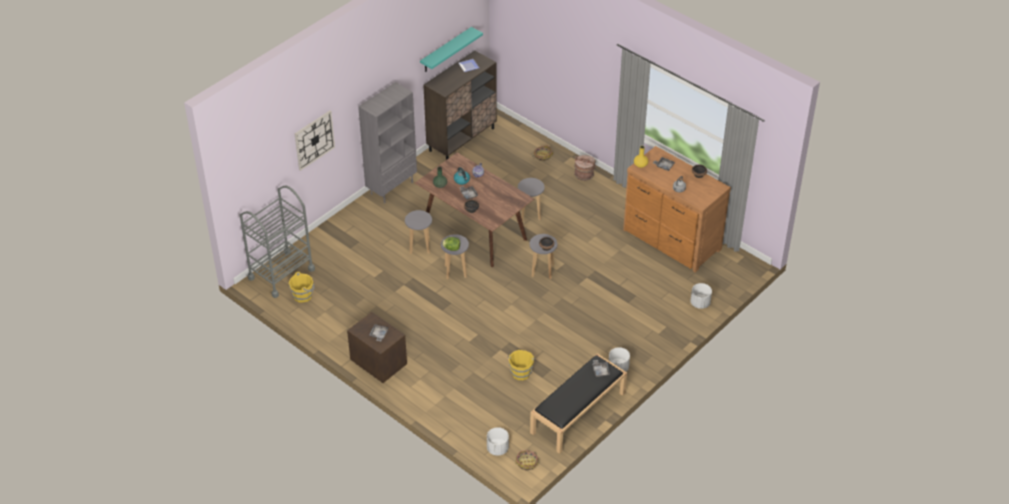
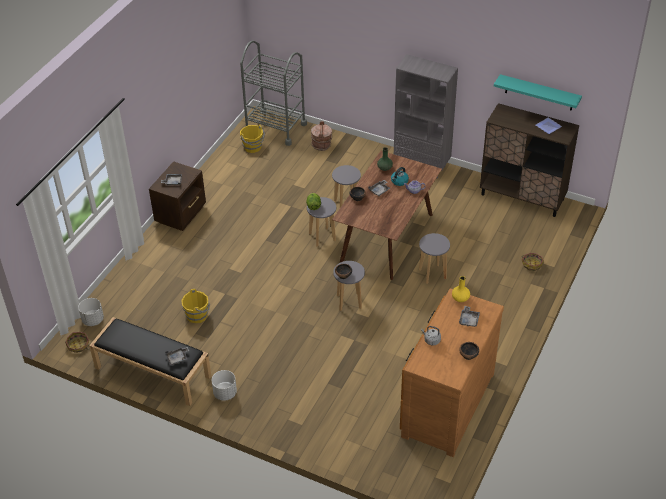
camera: 75 degrees right, 0 degrees up
wall clock [294,111,335,171] -> none
brown bucket [574,155,596,181] -> brown bucket moved to [311,121,332,151]
white planter [690,283,712,309] -> none

